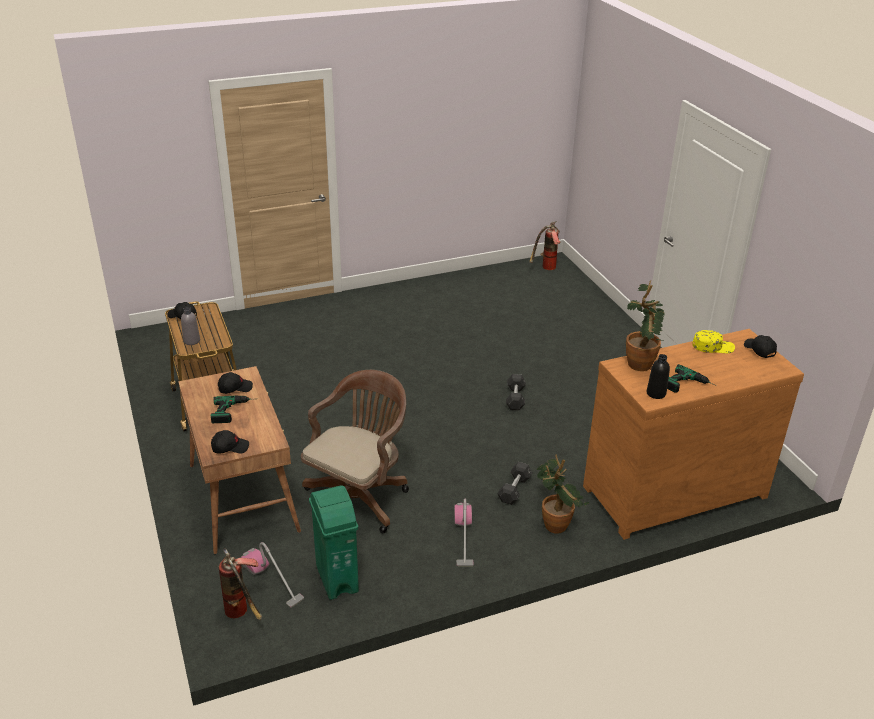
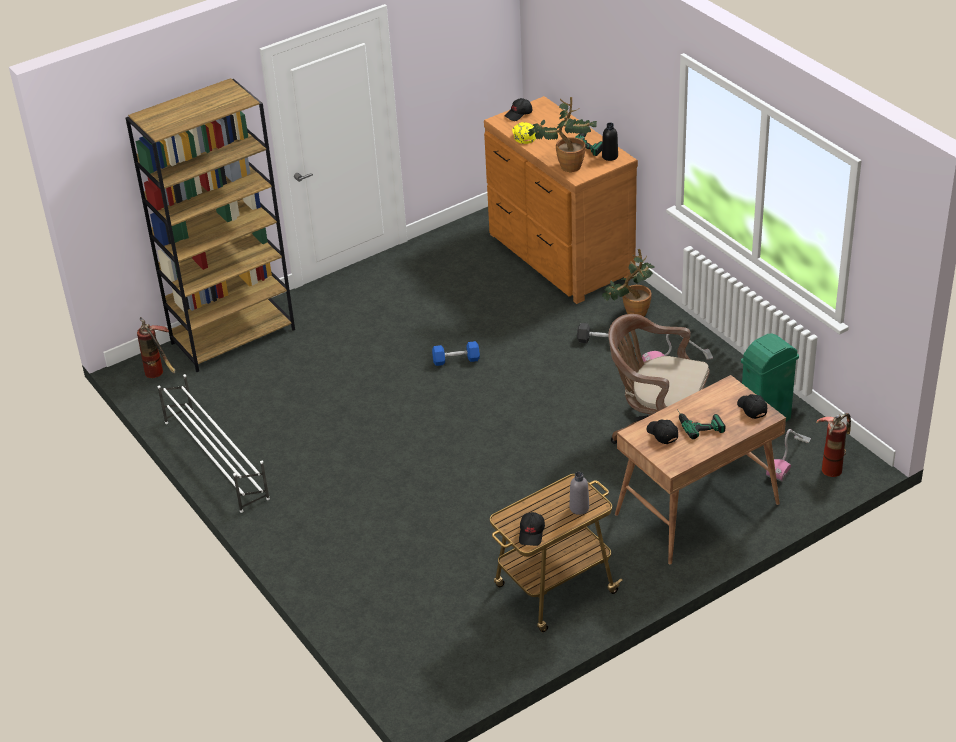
camera: 100 degrees left, 5 degrees up
grey dumbbell [506,374,526,411] -> blue dumbbell [432,341,480,366]
none -> brown bookcase [126,78,295,372]
none -> white shoe rack [157,374,270,513]

